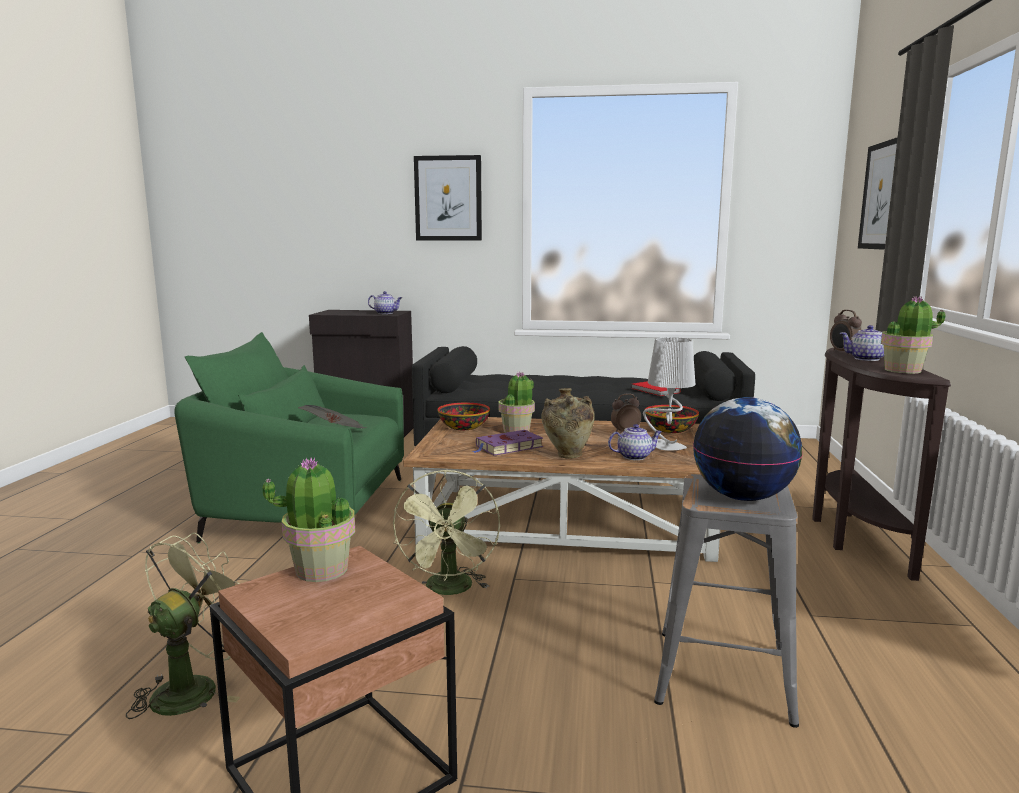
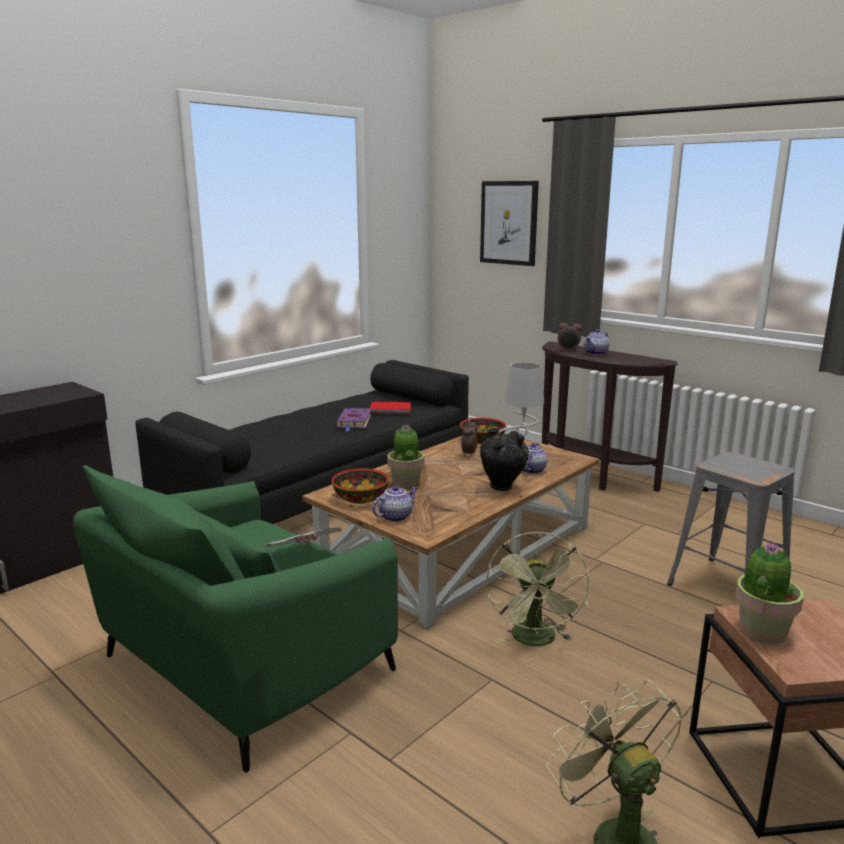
camera: 55 degrees left, 5 degrees up
teapot [368,291,402,314] -> teapot moved to [372,486,418,522]
green fan [393,469,500,595] -> green fan turned 60 degrees clockwise [486,531,589,647]
picture [414,155,482,241] -> none
purple book [472,430,543,456] -> purple book moved to [336,408,371,431]
beige vase [541,388,595,459] -> black vase [480,428,529,491]
globe [693,397,803,501] -> none
potted plant [881,297,945,374] -> none

